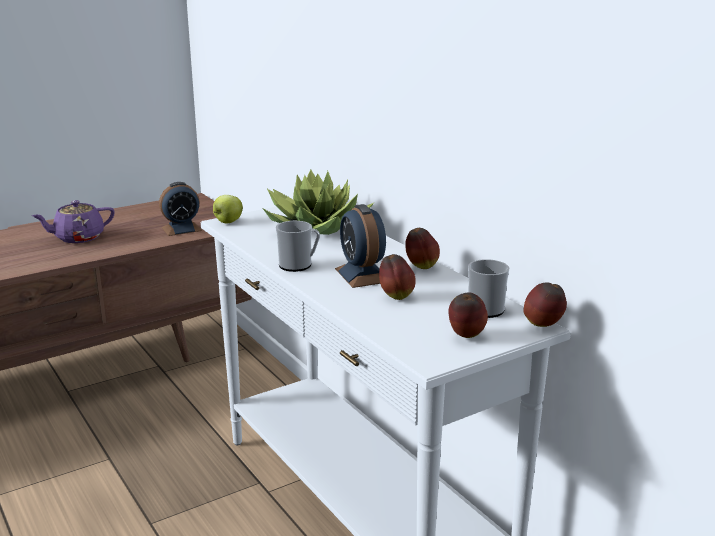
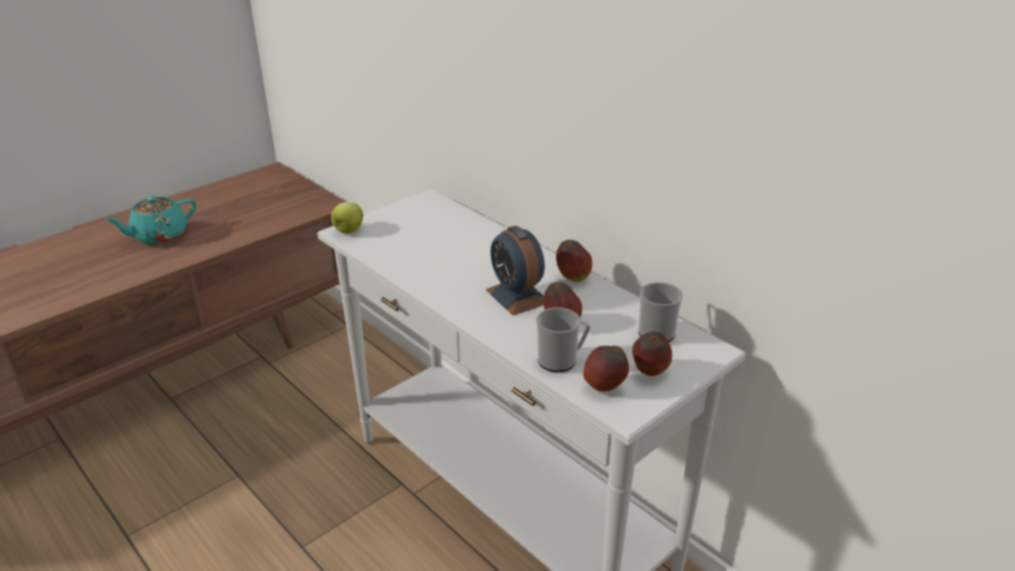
camera: 10 degrees left, 10 degrees up
purple teapot [32,200,115,243] -> turquoise teapot [105,196,196,245]
alarm clock [159,182,202,236] -> none
potted plant [263,170,375,235] -> none
mug [276,221,320,272] -> mug moved to [536,307,590,372]
apple [524,283,567,327] -> apple moved to [583,346,629,391]

